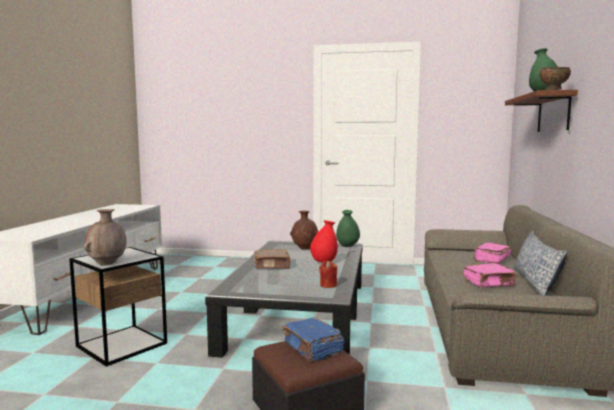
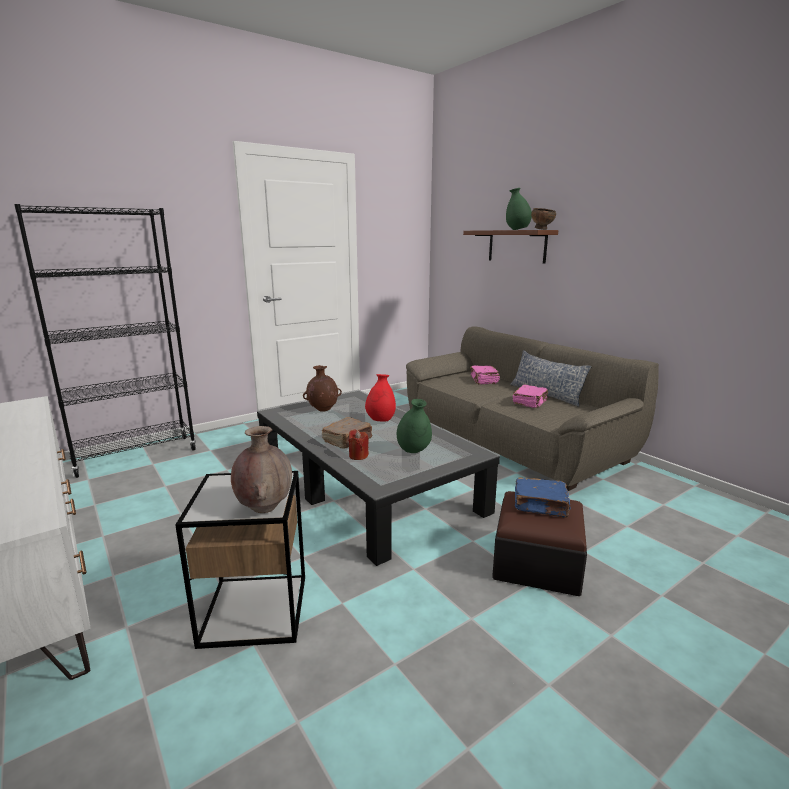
camera: 45 degrees left, 10 degrees up
red candle [319,261,337,288] -> red candle moved to [349,430,369,460]
green vase [336,210,360,247] -> green vase moved to [397,399,432,453]
none -> black bookcase [14,204,197,478]

